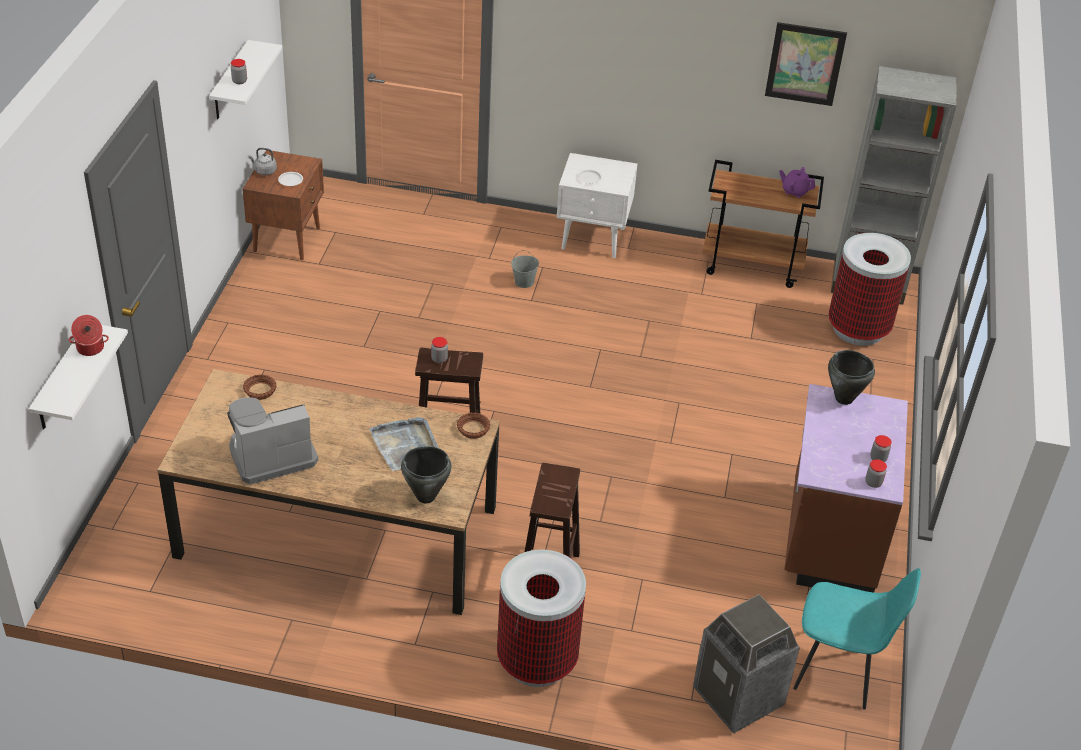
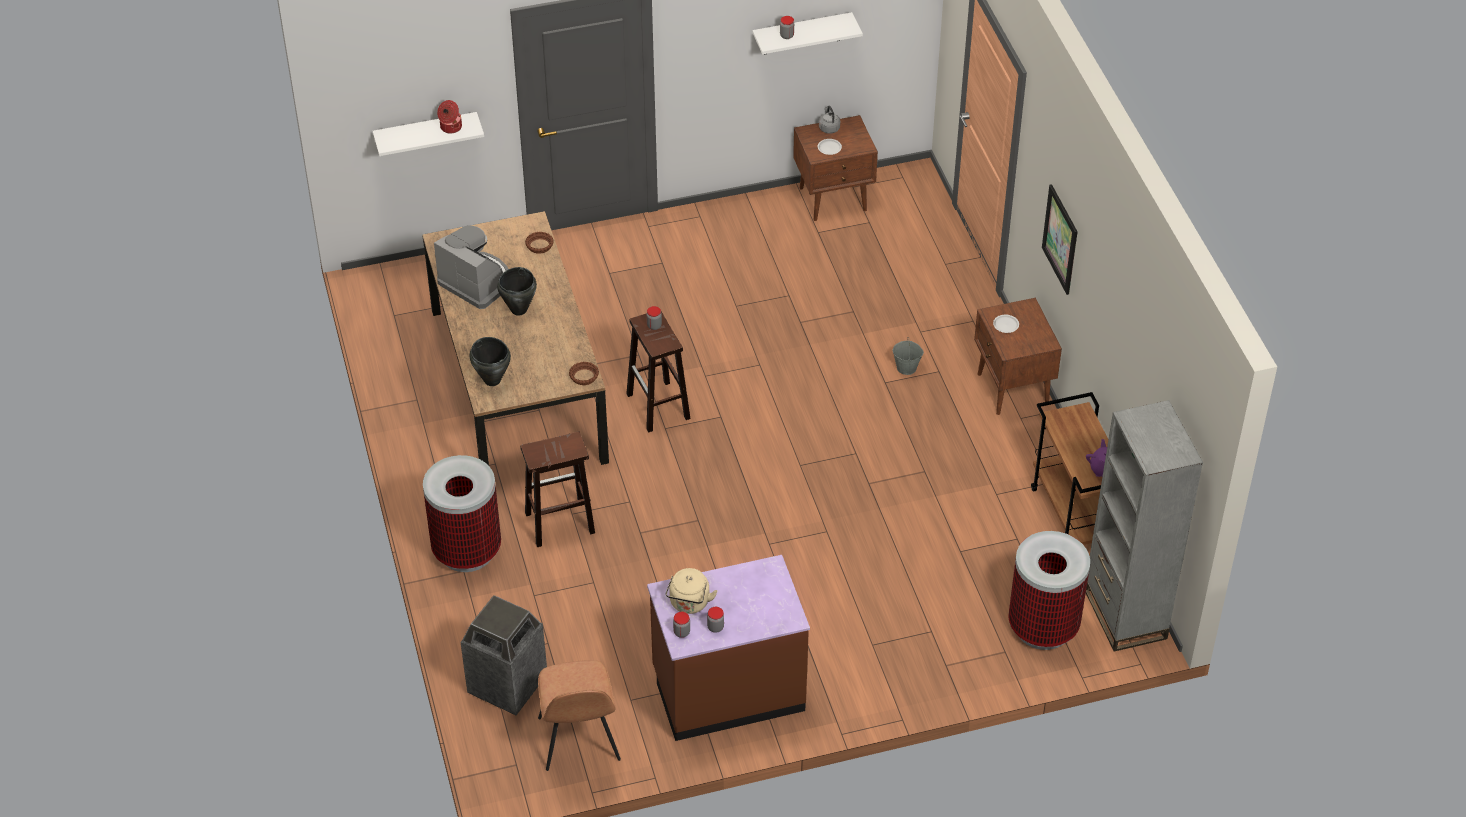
camera: 65 degrees right, 5 degrees up
grey tray [369,417,438,471] -> none
white nightstand [557,153,638,258] -> brown nightstand [974,298,1062,415]
picture [765,22,847,106] -> picture moved to [1042,184,1078,295]
turquoise chair [793,568,921,710] -> brown chair [538,660,621,771]
black cooking pot [828,350,875,405] -> black cooking pot moved to [497,267,537,316]
none -> beige kettle [666,568,718,614]

